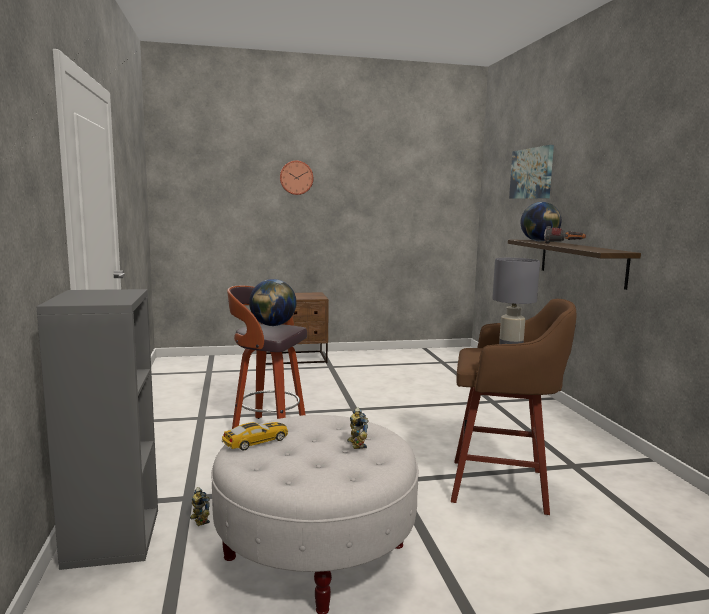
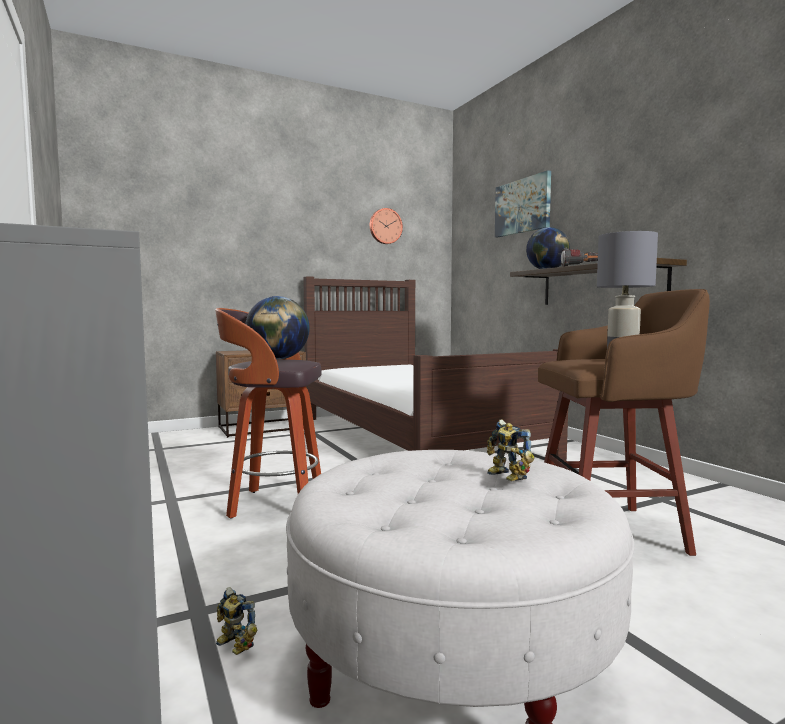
camera: 15 degrees left, 5 degrees down
toy car [222,422,288,451] -> none
wall clock [280,161,313,195] -> wall clock moved to [370,208,403,244]
none -> brown bed [303,276,568,461]

